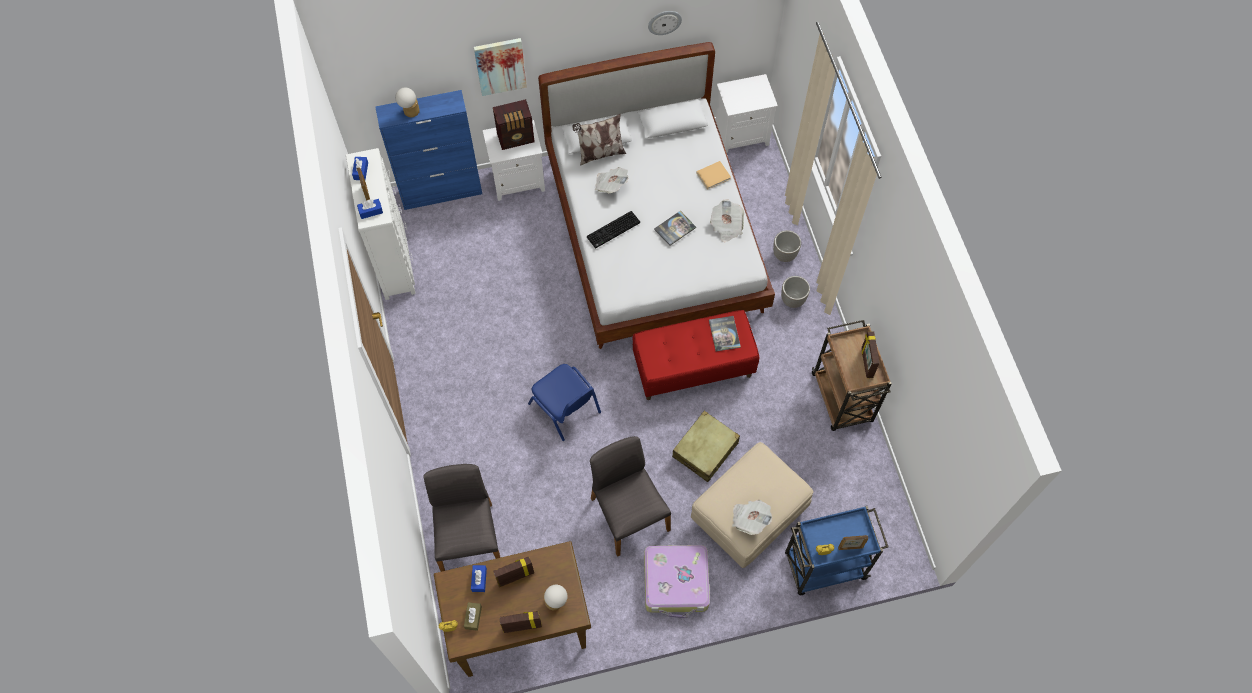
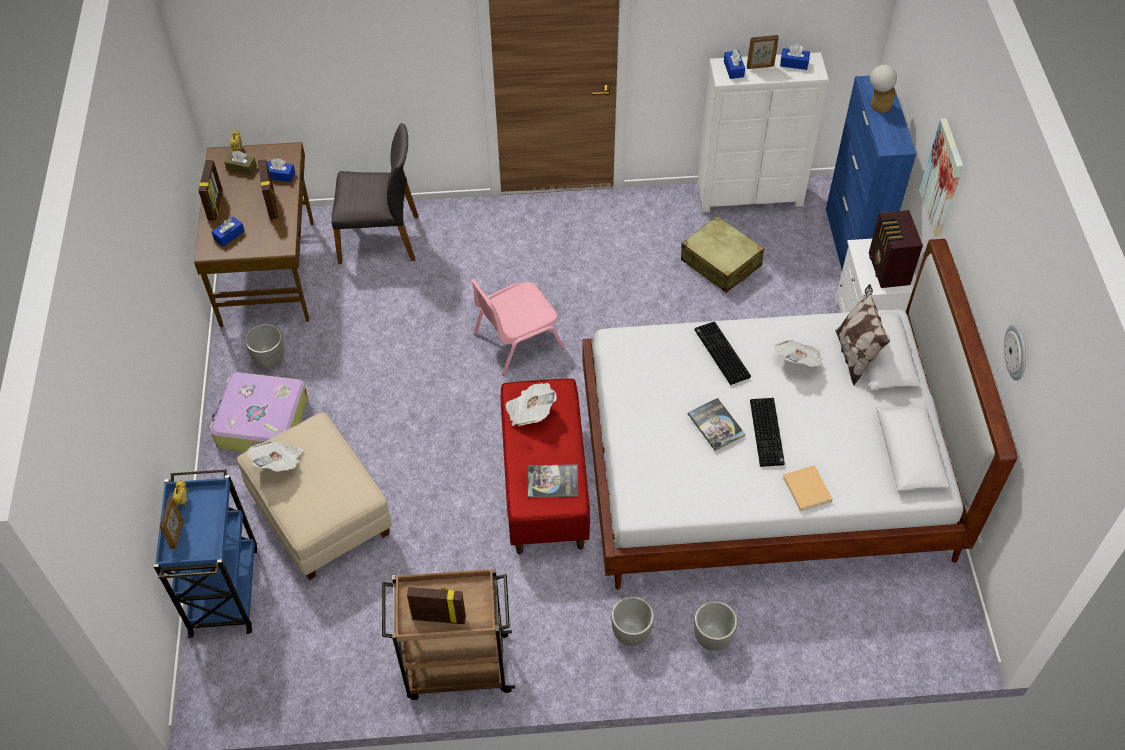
camera: 100 degrees right, 10 degrees down
blue chair [528,364,601,441] -> pink chair [471,279,565,375]
table lamp [544,585,568,610] -> blue tissue box [211,217,245,247]
grey chair [590,436,671,557] -> none
beige suitcase [672,411,740,482] -> beige suitcase moved to [681,216,764,293]
newspaper [710,199,744,242] -> newspaper moved to [505,383,557,426]
white nightstand [716,74,778,153] -> none
none -> planter [245,324,285,367]
none -> keyboard [750,398,785,467]

